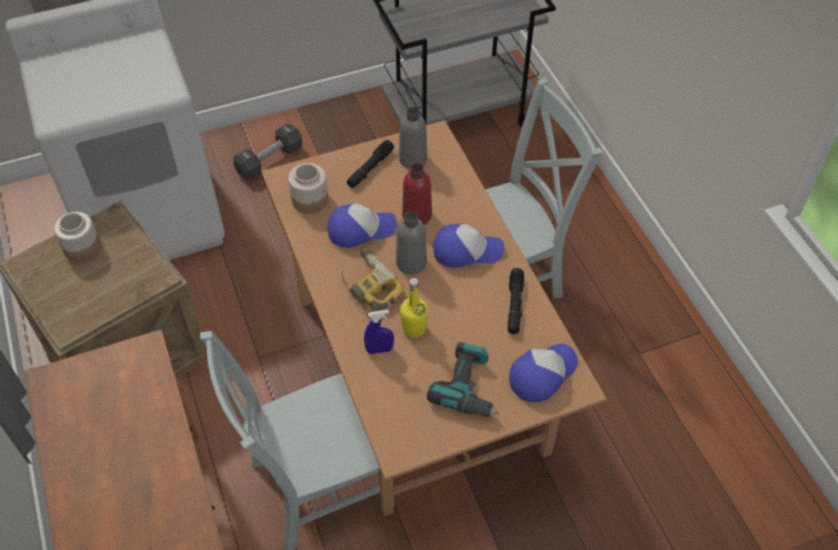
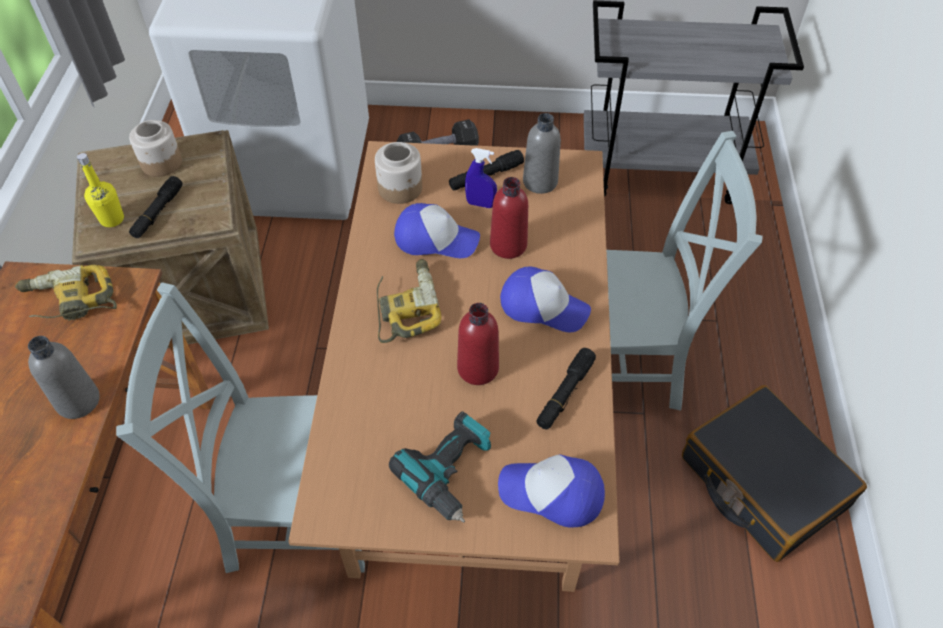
camera: 25 degrees right, 0 degrees up
blue spray bottle [364,310,394,354] -> blue spray bottle moved to [465,148,497,208]
grey bottle [396,211,427,275] -> grey bottle moved to [28,336,100,419]
yellow bottle [400,278,428,338] -> yellow bottle moved to [77,153,124,227]
cap [509,344,578,402] -> cap turned 150 degrees counterclockwise [498,455,605,528]
none -> power drill [15,265,117,321]
none -> black flashlight [129,176,182,238]
none -> red bottle [457,303,499,385]
none -> black suitcase [682,385,867,562]

